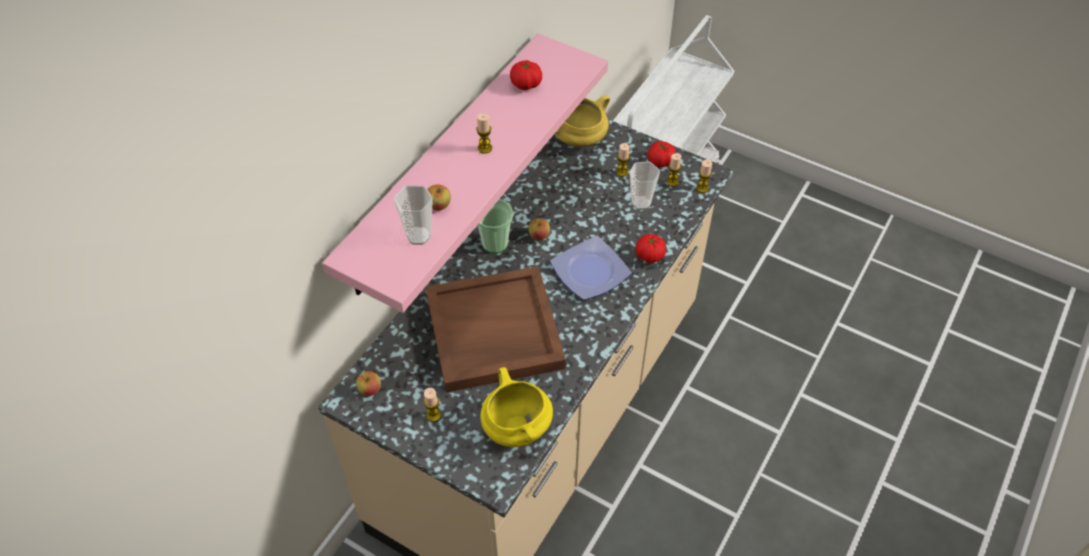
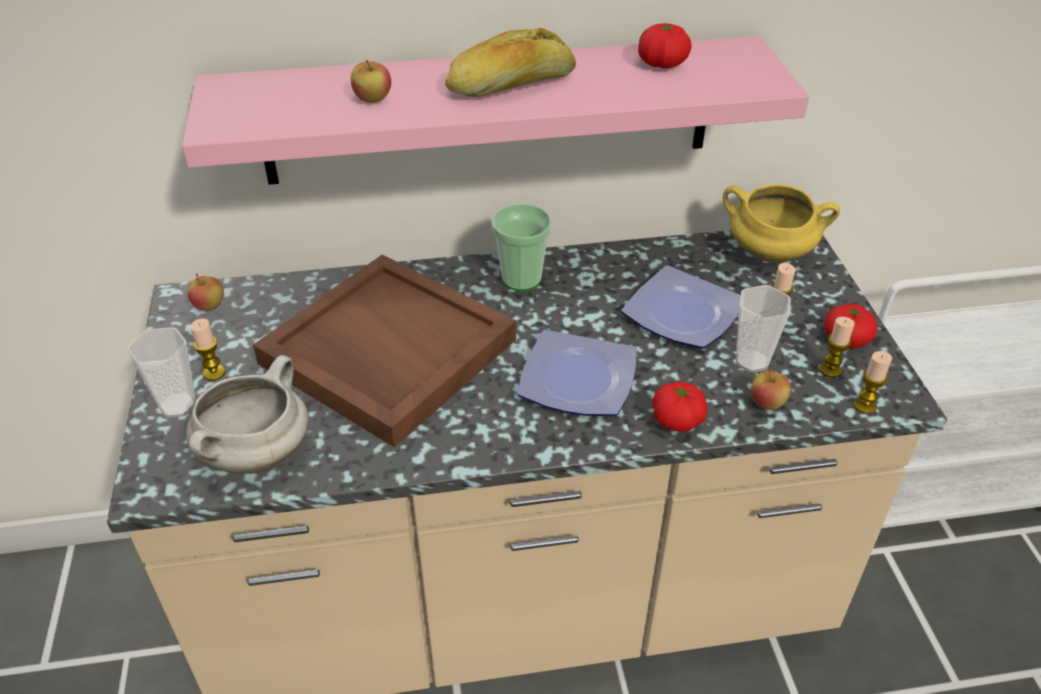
camera: 50 degrees right, 10 degrees down
cup [394,185,433,245] -> cup moved to [127,327,196,418]
candle [476,113,492,154] -> bread [445,28,576,98]
yellow cooking pot [480,367,553,447] -> white cooking pot [186,355,308,474]
apple [528,218,550,240] -> apple moved to [751,369,791,410]
none -> plate [621,265,741,348]

